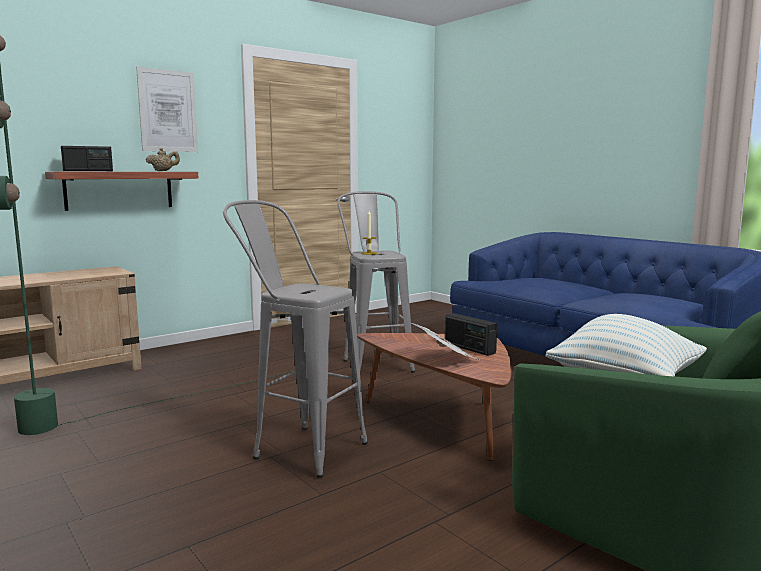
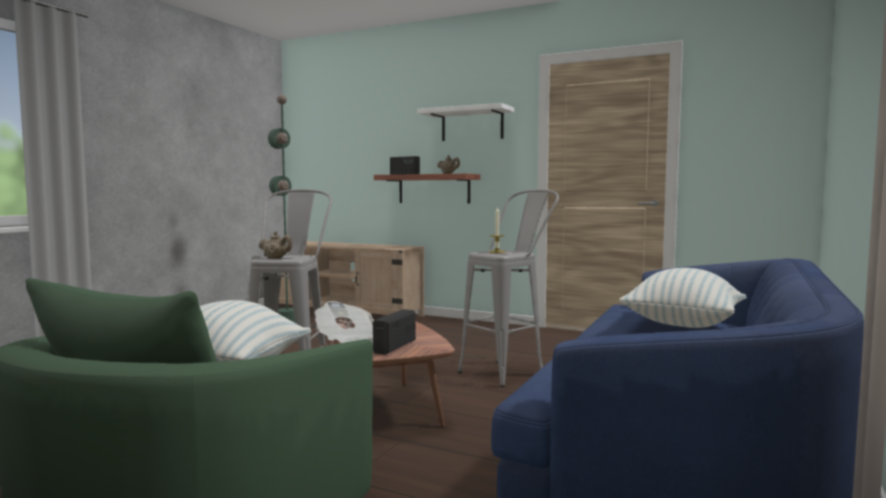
camera: 65 degrees right, 5 degrees down
picture [136,67,198,152] -> white shelf [417,103,514,141]
none -> beige teapot [259,231,292,259]
none -> pillow [619,268,747,328]

